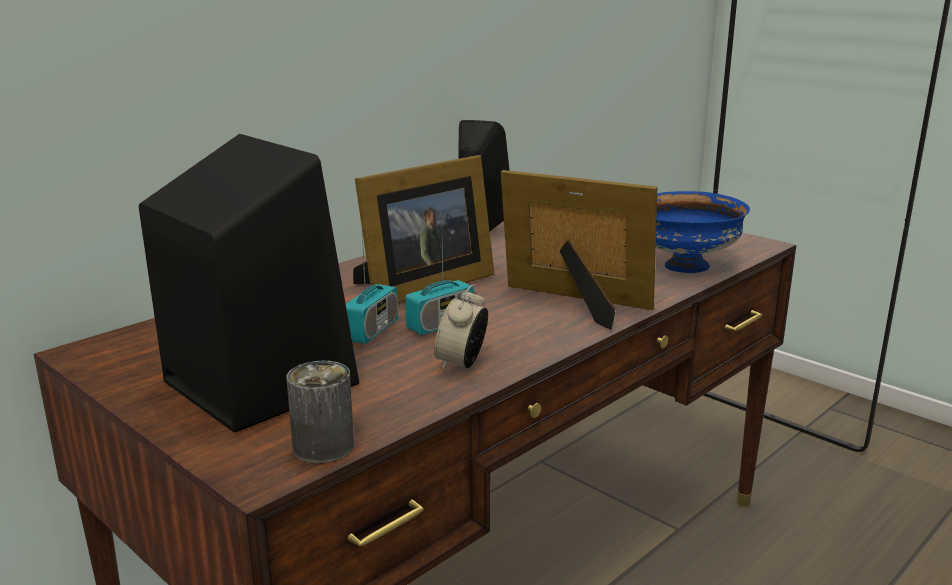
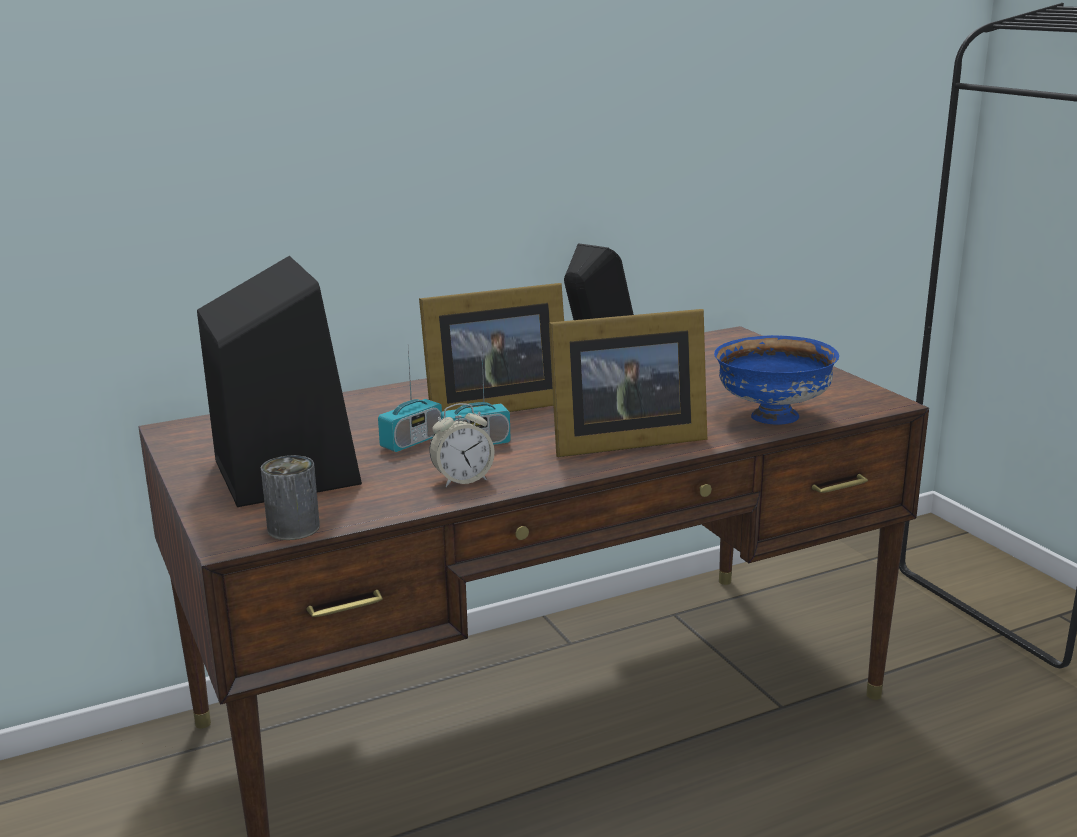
camera: 20 degrees right, 0 degrees up
alarm clock [434,284,488,371] -> alarm clock turned 150 degrees counterclockwise [429,403,494,487]
picture frame [501,170,657,329] -> picture frame turned 120 degrees clockwise [549,309,707,457]

